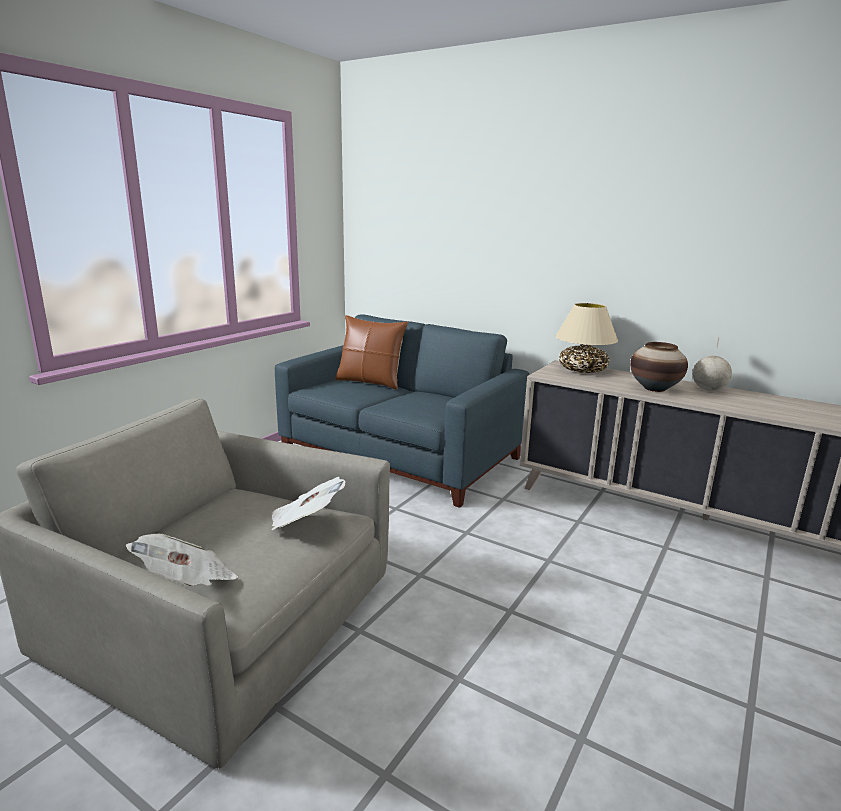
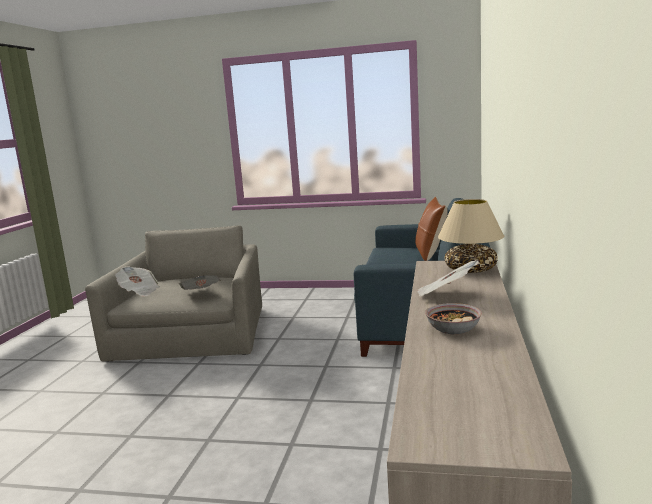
camera: 70 degrees right, 5 degrees down
vase [630,342,688,392] -> newspaper [417,260,479,297]
globe [693,336,732,391] -> none
none -> bowl [425,303,482,334]

